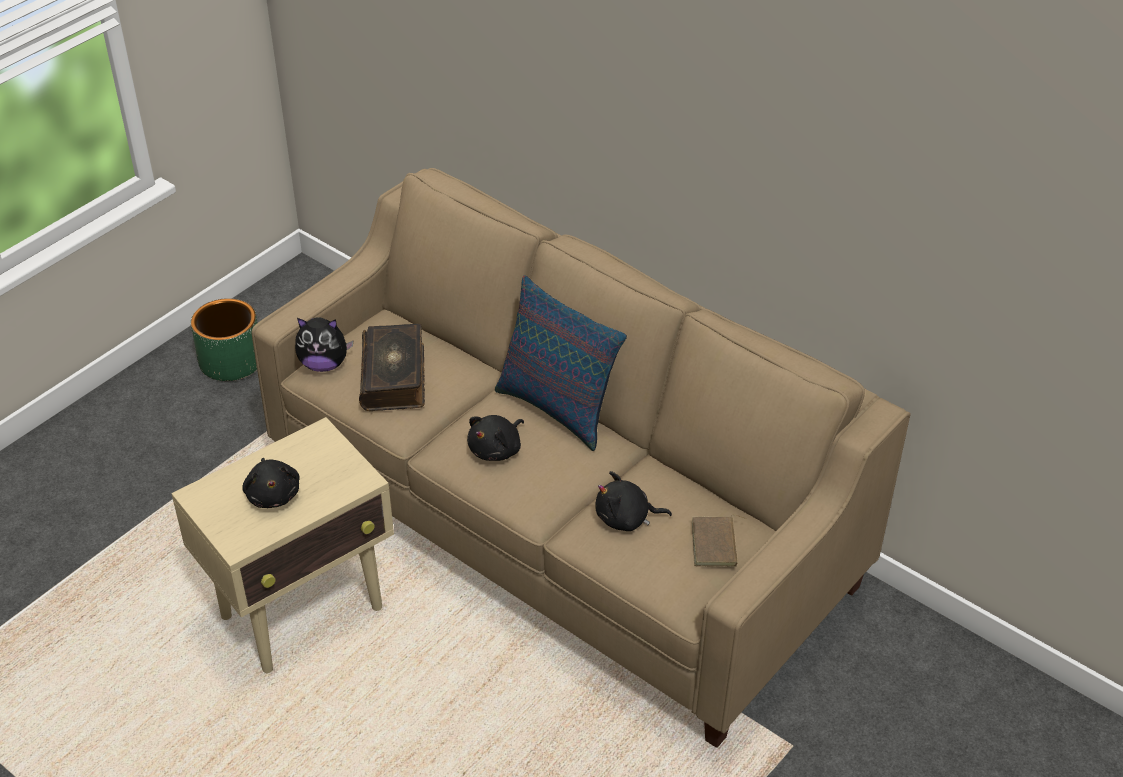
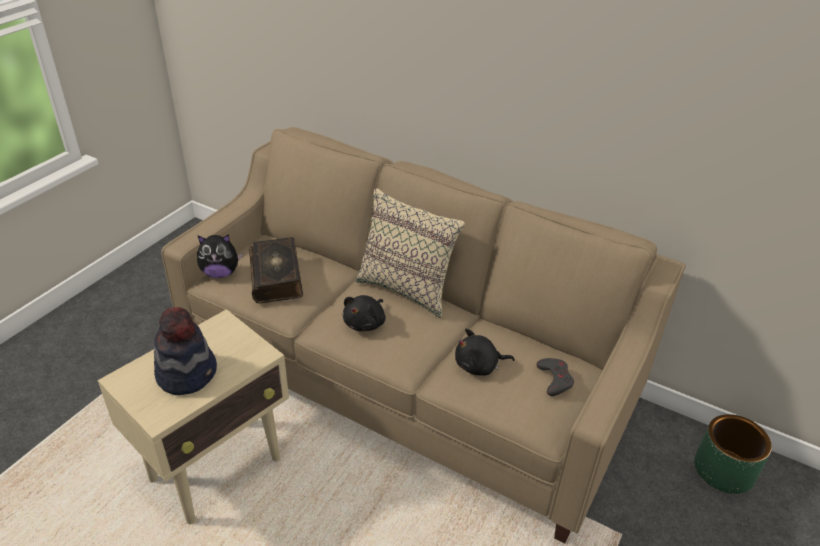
camera: 10 degrees left, 5 degrees down
green planter [191,298,258,381] -> green planter moved to [694,414,772,494]
black plush toy [242,458,300,508] -> hat [154,307,217,395]
blue pillow [495,275,627,451] -> beige pillow [355,188,465,318]
brown book [692,514,746,567] -> grey game controller [536,358,574,396]

